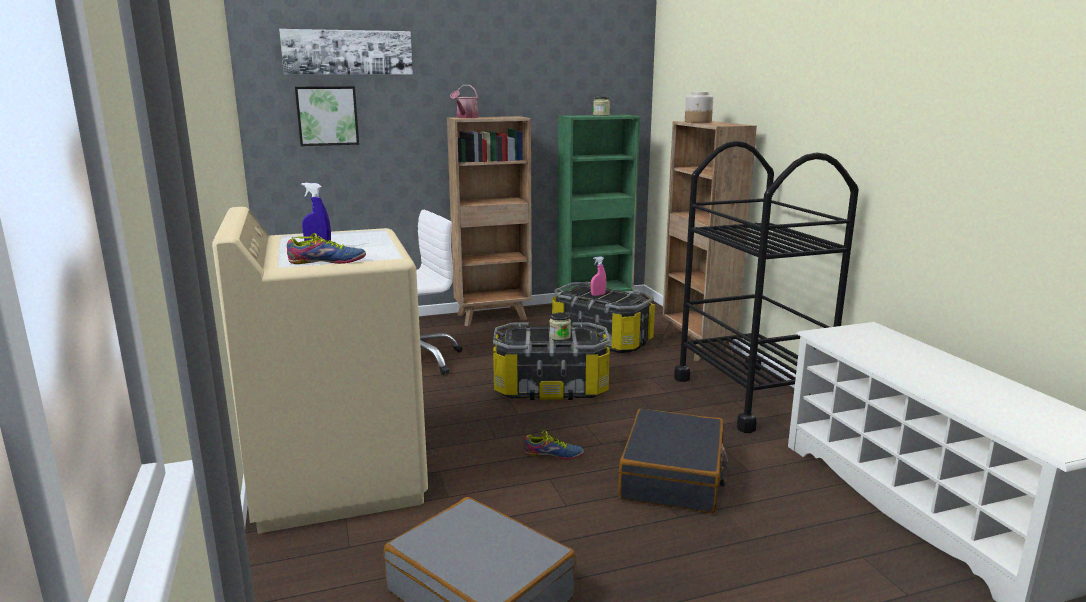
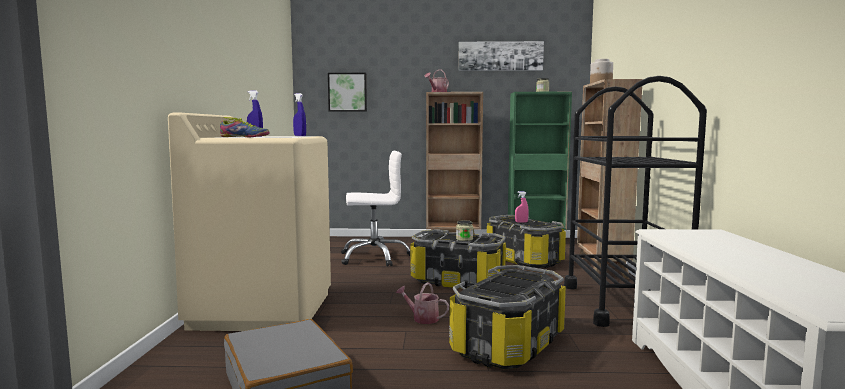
camera: 20 degrees right, 10 degrees down
picture [279,29,413,75] -> picture moved to [458,41,544,71]
shoe [524,430,584,459] -> watering can [396,282,449,324]
black suitcase [618,409,728,513] -> storage box [449,265,566,369]
none -> blue spray bottle [293,93,306,136]

